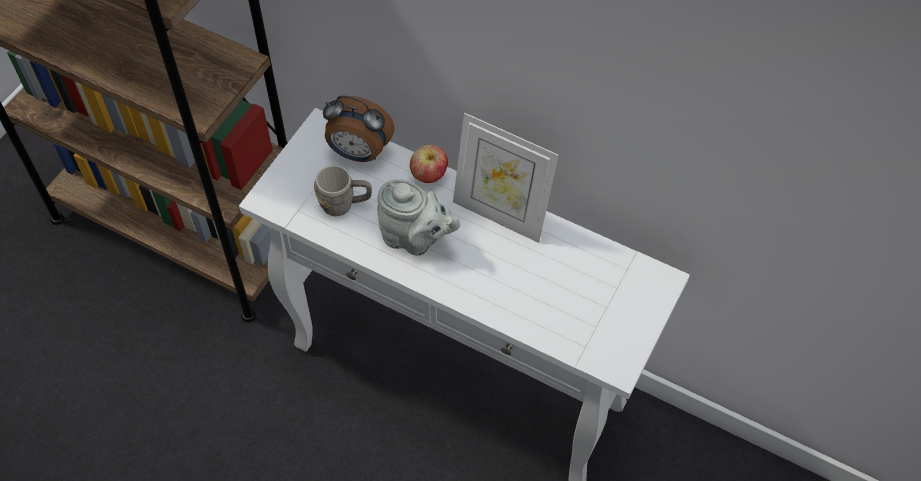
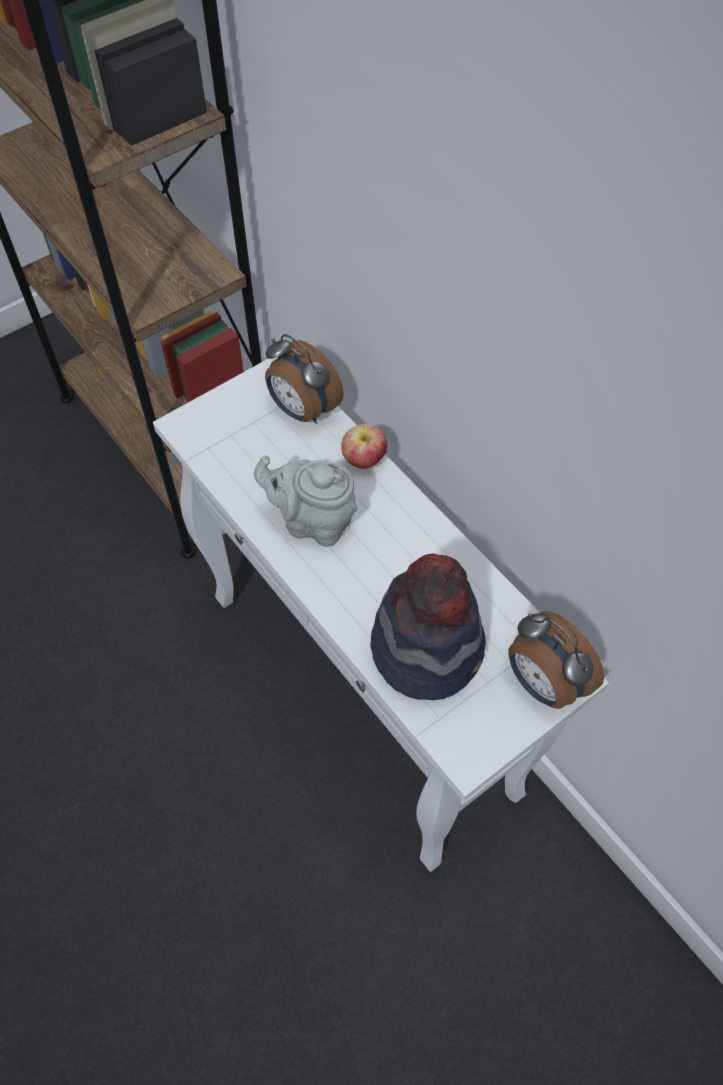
camera: 25 degrees right, 0 degrees up
grey mug [314,165,372,216] -> none
grey teapot [377,180,460,256] -> grey teapot turned 150 degrees clockwise [254,455,357,547]
picture frame [453,113,558,243] -> none
none -> hat [370,553,486,700]
none -> alarm clock [508,611,605,709]

